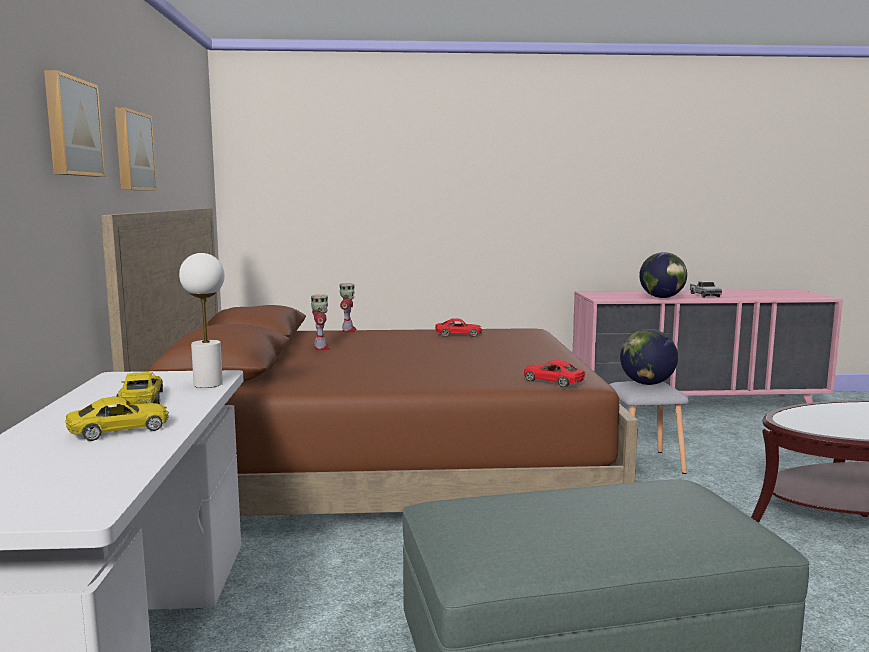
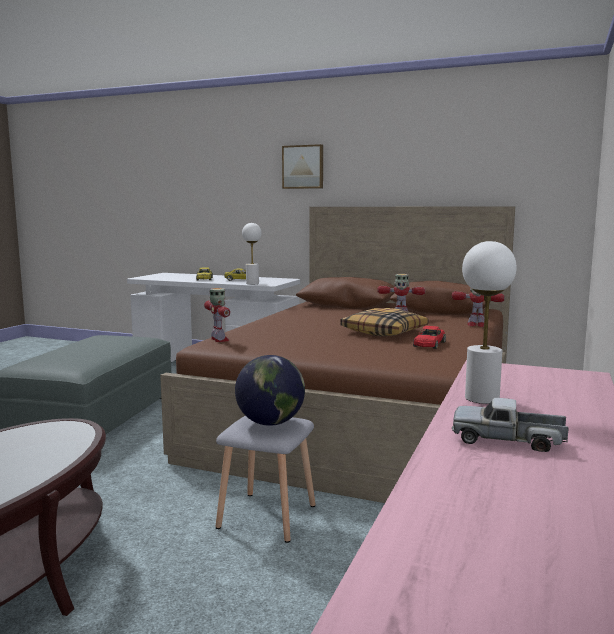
camera: 115 degrees right, 0 degrees up
picture [115,107,157,190] -> none
red toy car [524,360,585,387] -> toy robot [204,288,230,342]
globe [639,252,687,298] -> white table lamp [462,241,517,404]
none -> pillow [340,308,428,336]

